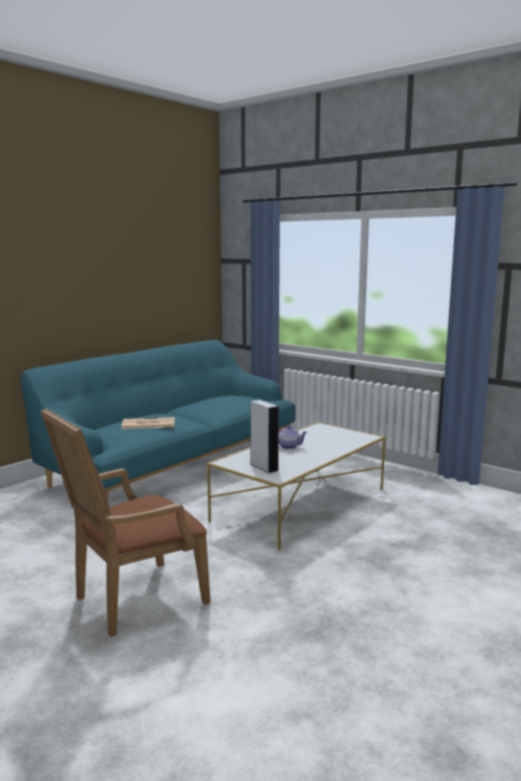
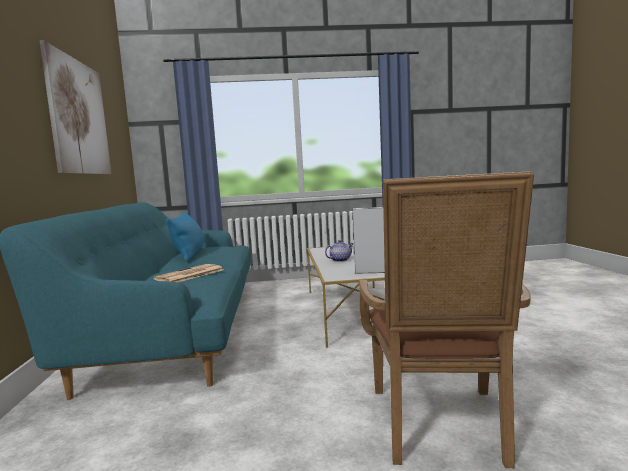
camera: 45 degrees left, 5 degrees down
none -> picture [40,40,111,174]
none -> blue pillow [166,211,204,262]

